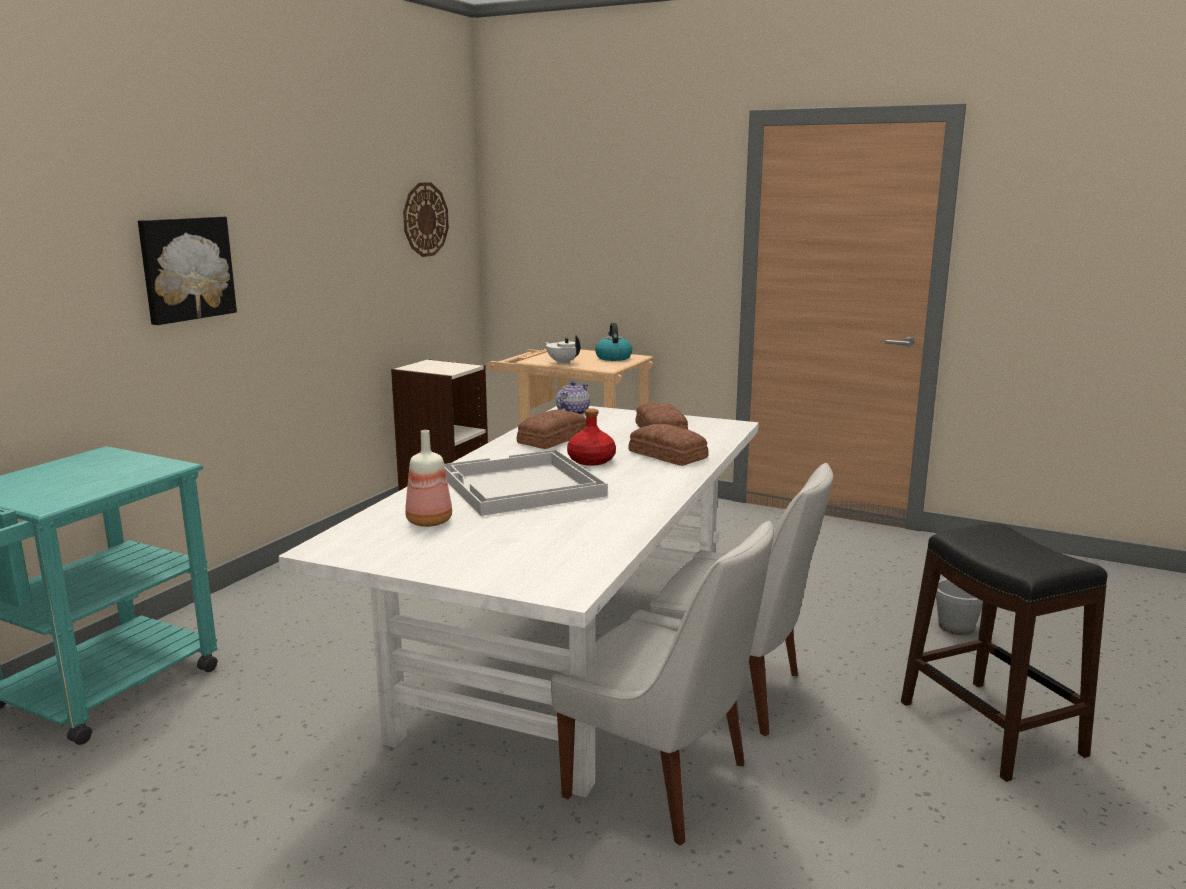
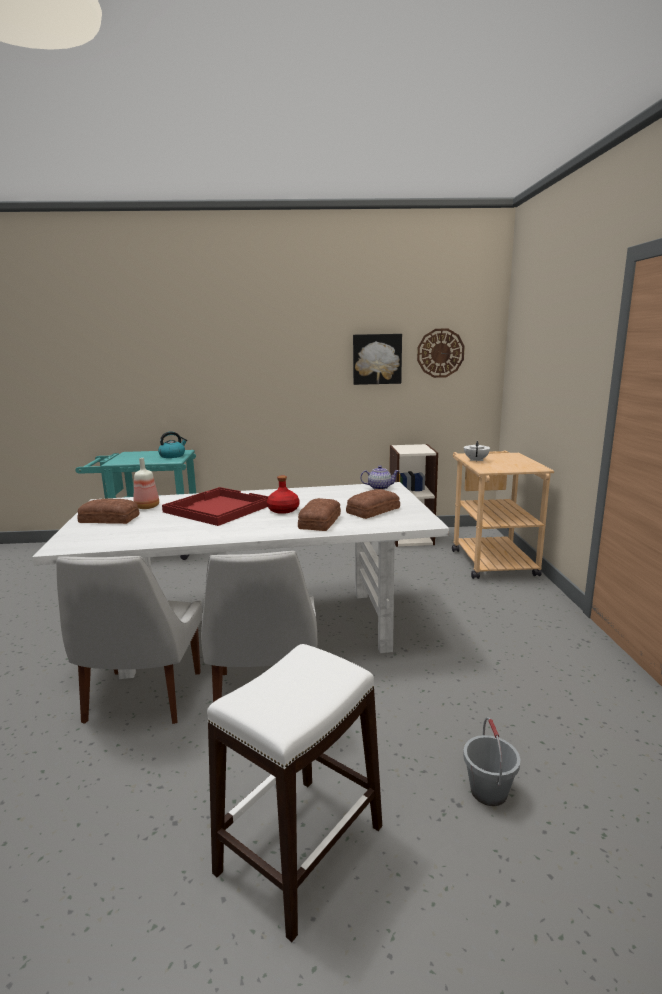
camera: 60 degrees right, 0 degrees up
picture [138,217,237,325] -> picture moved to [353,334,402,385]
white tray [444,449,608,516] -> red tray [162,487,269,526]
bread [517,409,586,449] -> bread moved to [77,499,139,524]
kettle [595,323,632,361] -> kettle moved to [158,431,187,458]
black stool [901,523,1108,782] -> white stool [207,644,382,942]

